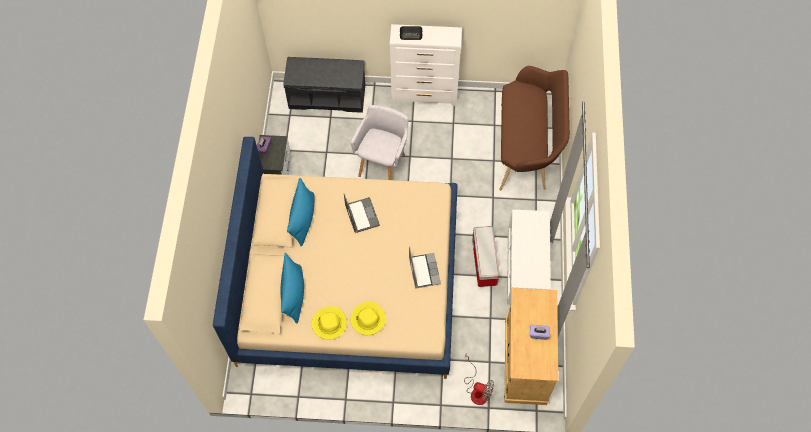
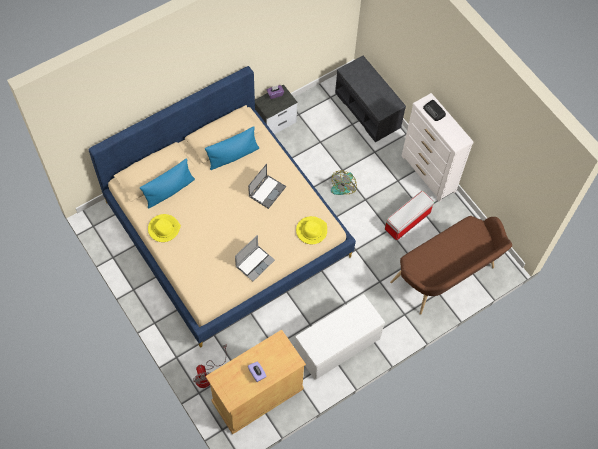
camera: 50 degrees right, 0 degrees up
grey armchair [350,105,408,180] -> fan [331,170,357,195]
yellow hat [350,301,386,335] -> yellow hat moved to [296,216,327,244]
storage box [472,226,499,287] -> storage box moved to [385,191,434,241]

